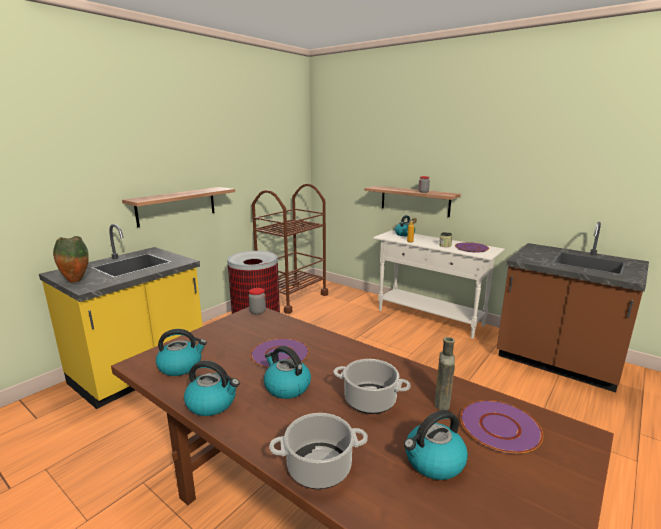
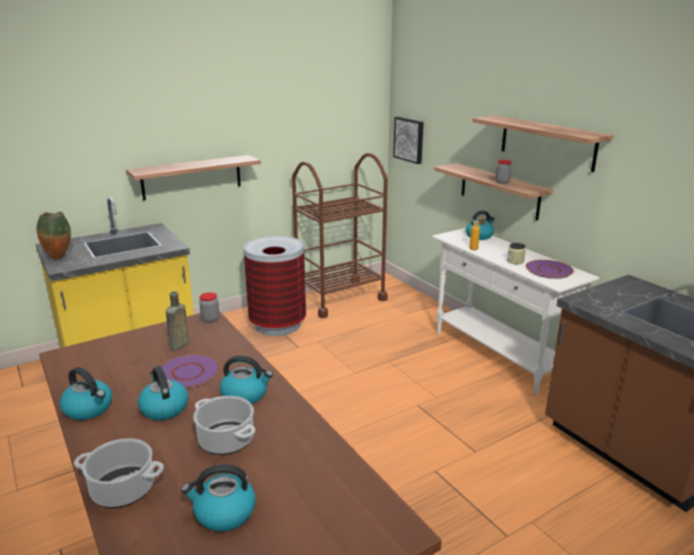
camera: 20 degrees right, 5 degrees up
kettle [156,329,207,376] -> kettle moved to [220,355,273,404]
brown bottle [435,337,455,410] -> brown bottle moved to [166,291,189,350]
purple plate [460,400,543,454] -> none
none -> picture [393,117,424,164]
none -> shelf [472,115,614,172]

